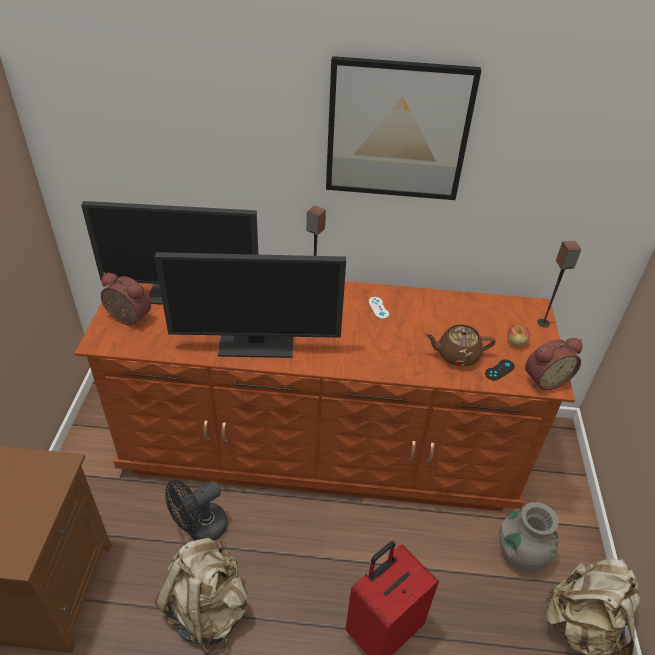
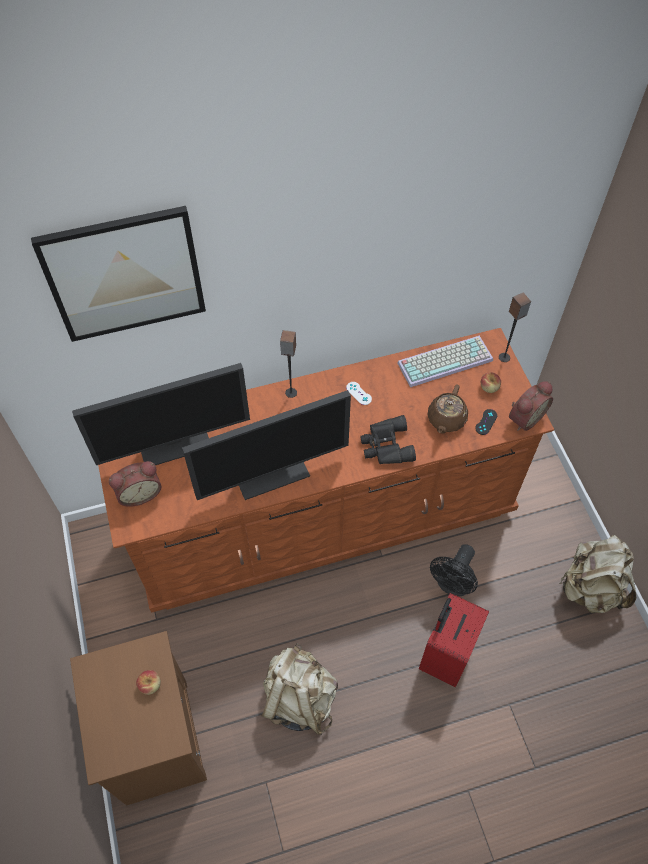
camera: 20 degrees left, 15 degrees up
alarm clock [101,273,151,326] -> alarm clock turned 150 degrees clockwise [109,461,161,507]
black fan [165,480,228,541] -> black fan moved to [430,544,478,597]
picture [326,56,481,200] -> picture moved to [31,206,206,342]
brown teapot [425,324,496,366] -> brown teapot turned 45 degrees counterclockwise [427,385,468,434]
grey vase [499,502,559,571] -> none
none -> apple [136,670,161,695]
none -> black binoculars [360,415,416,464]
none -> keyboard [397,336,493,387]

